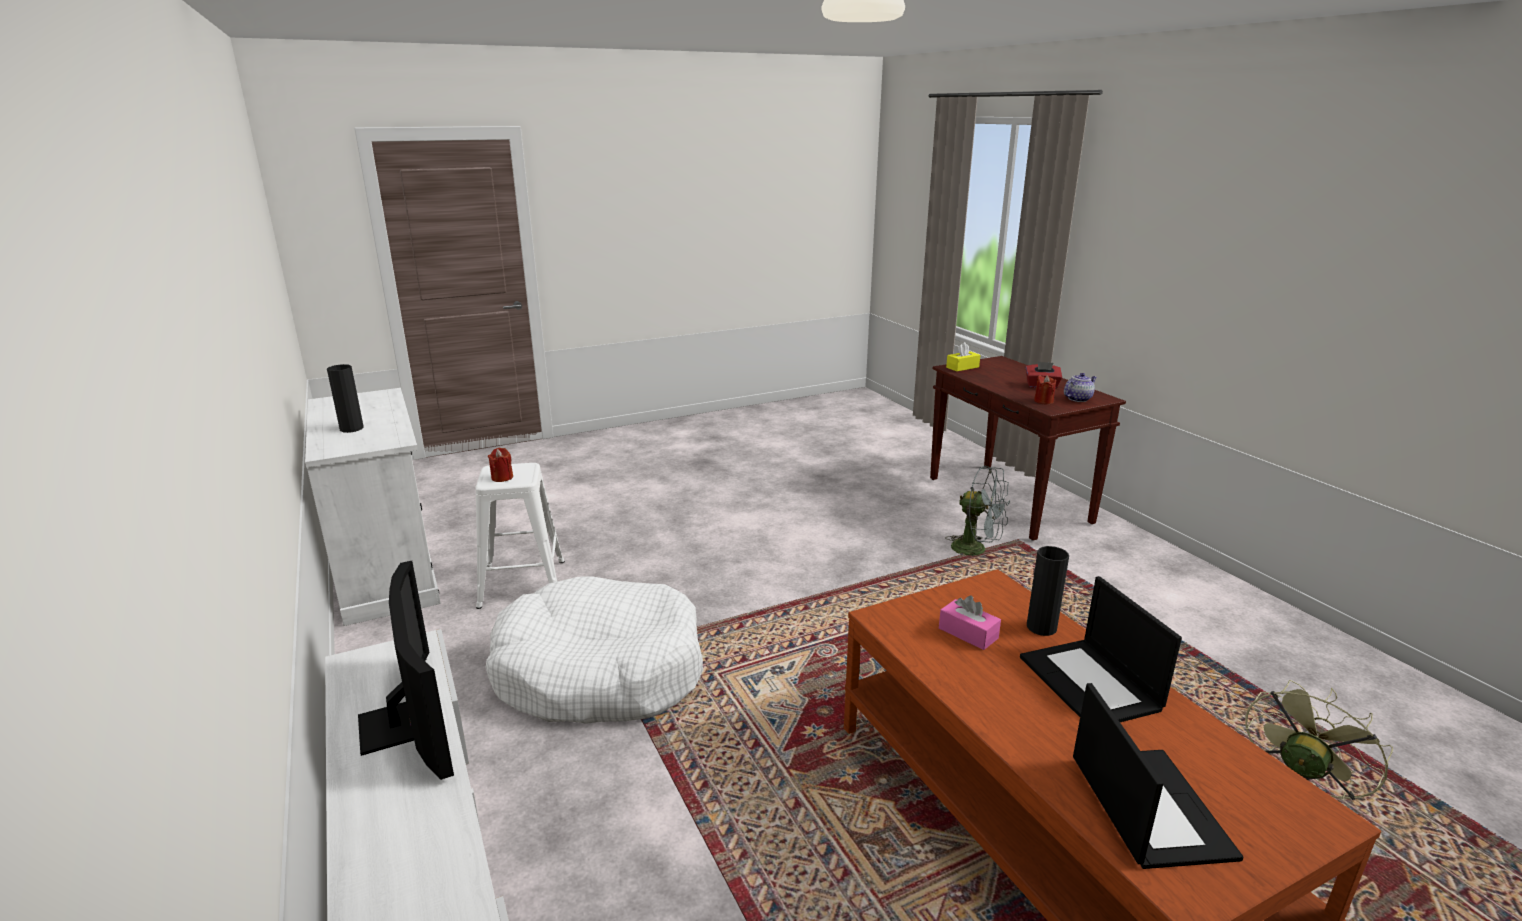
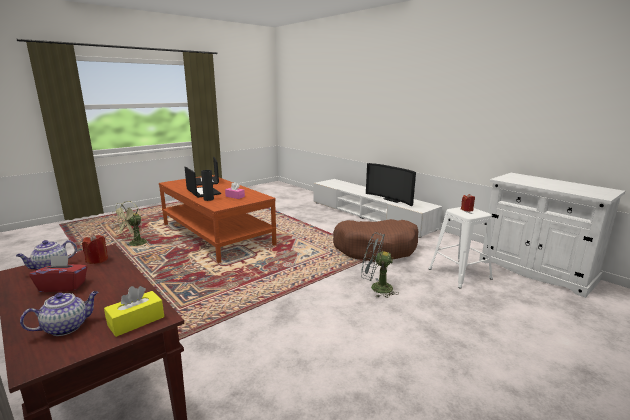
camera: 165 degrees right, 5 degrees down
black vase [327,364,364,433] -> none
white dog bed [485,576,703,724] -> brown dog bed [333,219,418,262]
grey fan [946,466,1010,557] -> grey fan moved to [361,232,398,298]
none -> teapot [20,291,98,336]

